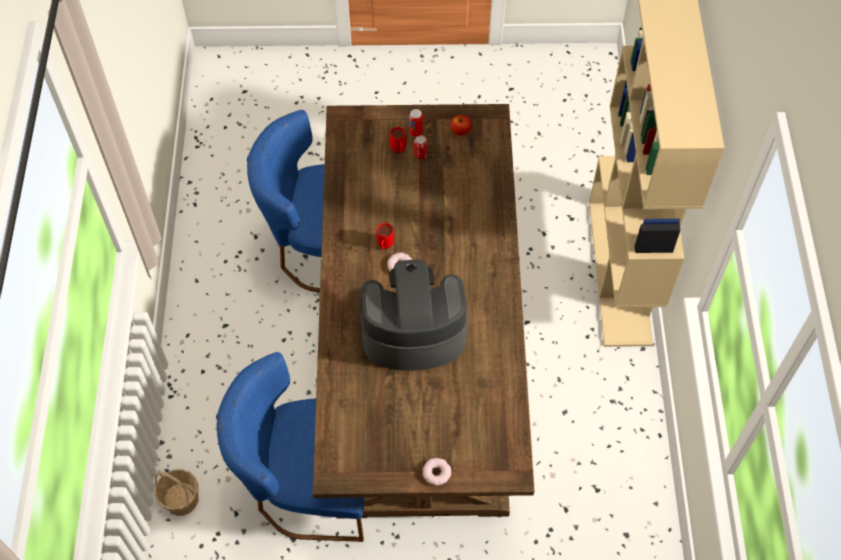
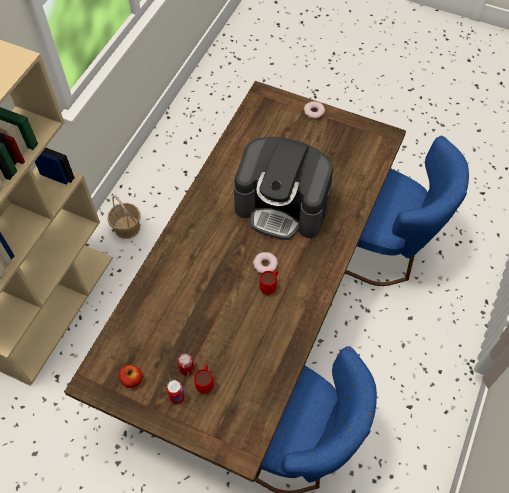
camera: 155 degrees left, 0 degrees up
basket [155,469,199,516] -> basket moved to [107,195,141,239]

